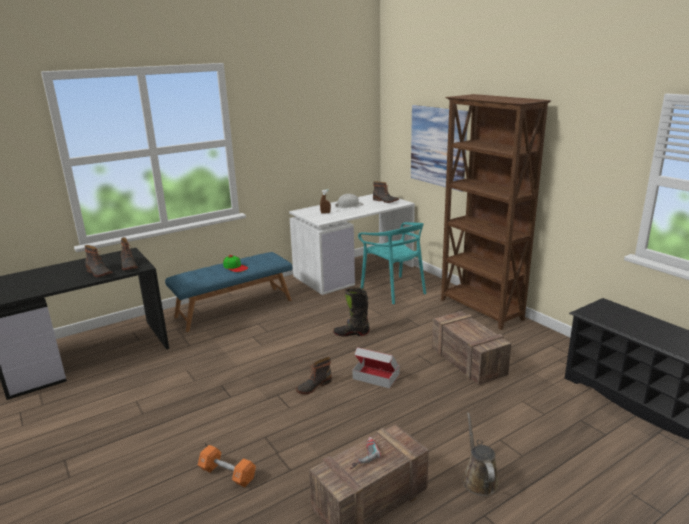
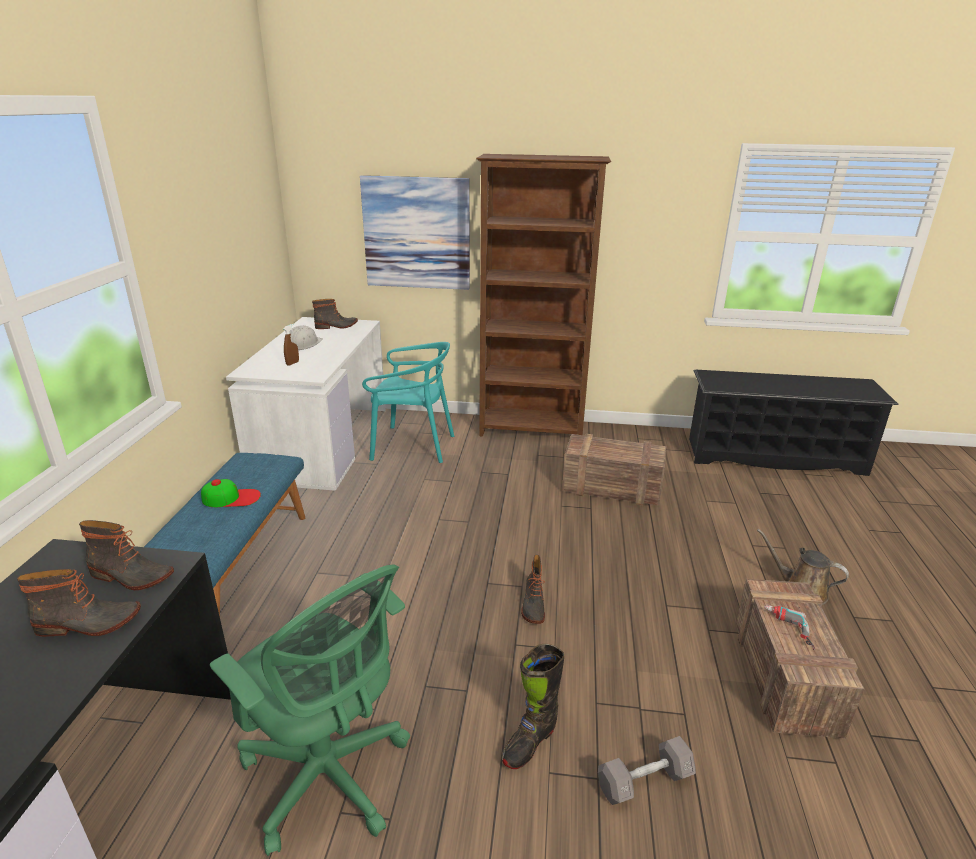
camera: 50 degrees left, 5 degrees up
orange dumbbell [198,445,256,487] -> grey dumbbell [598,736,696,805]
black boot [333,288,370,337] -> black boot moved to [501,644,564,769]
cardboard box [353,347,400,388] -> none
none -> green office chair [210,564,410,856]

